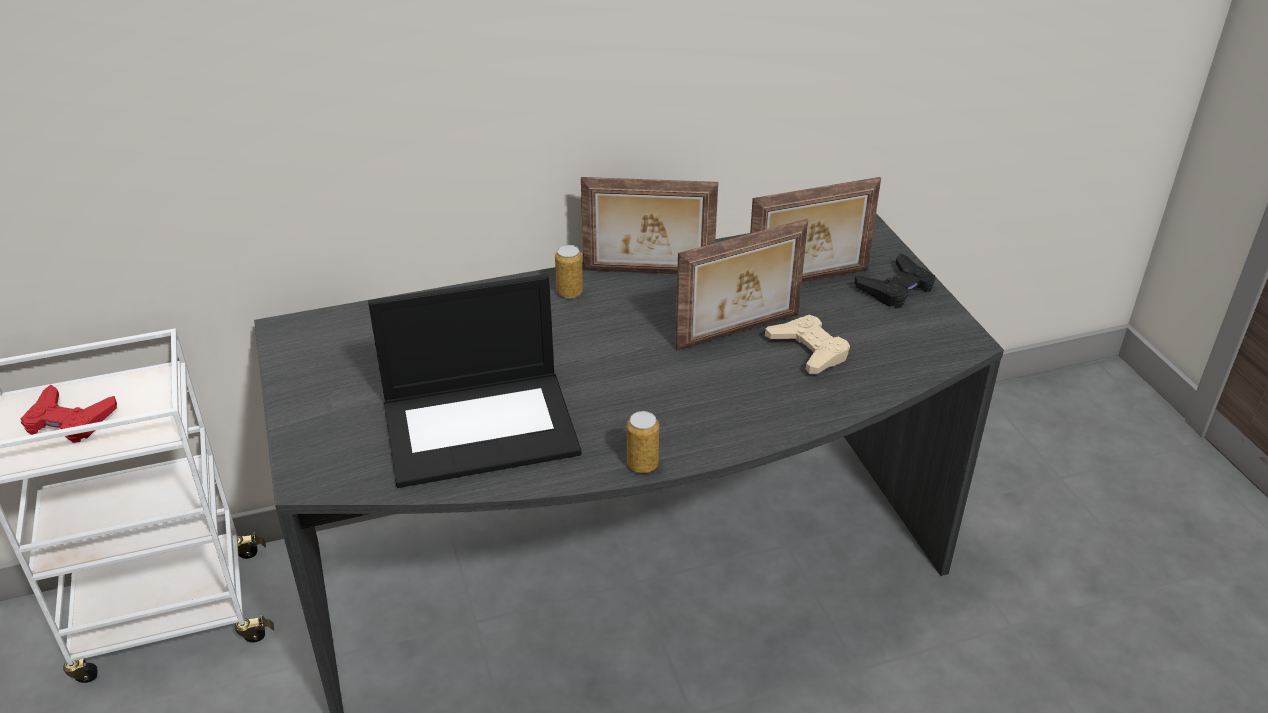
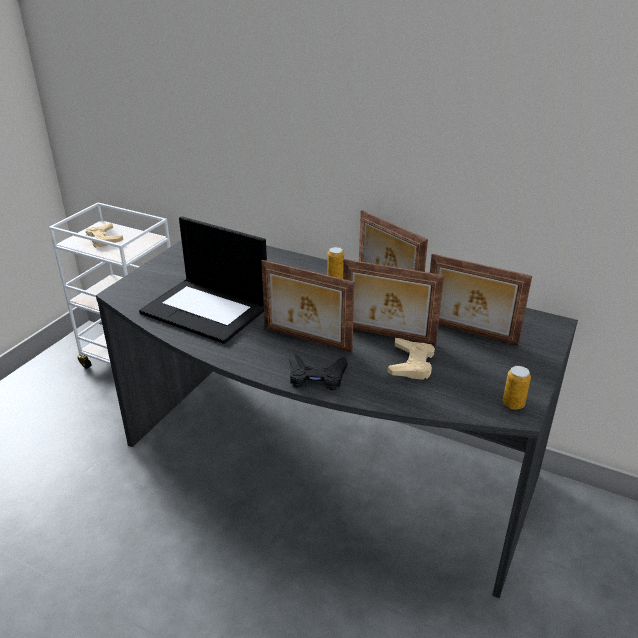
camera: 45 degrees right, 5 degrees down
red game controller [21,385,117,443] -> beige game controller [86,223,123,248]
can [627,411,659,473] -> can moved to [503,366,531,410]
black game controller [855,253,936,308] -> black game controller moved to [290,353,348,390]
none -> picture frame [261,260,355,352]

